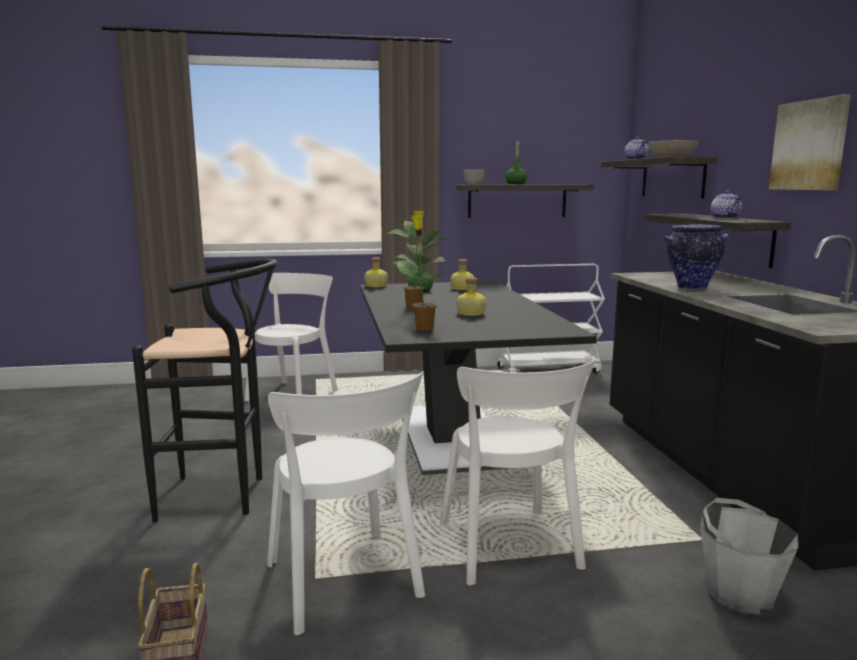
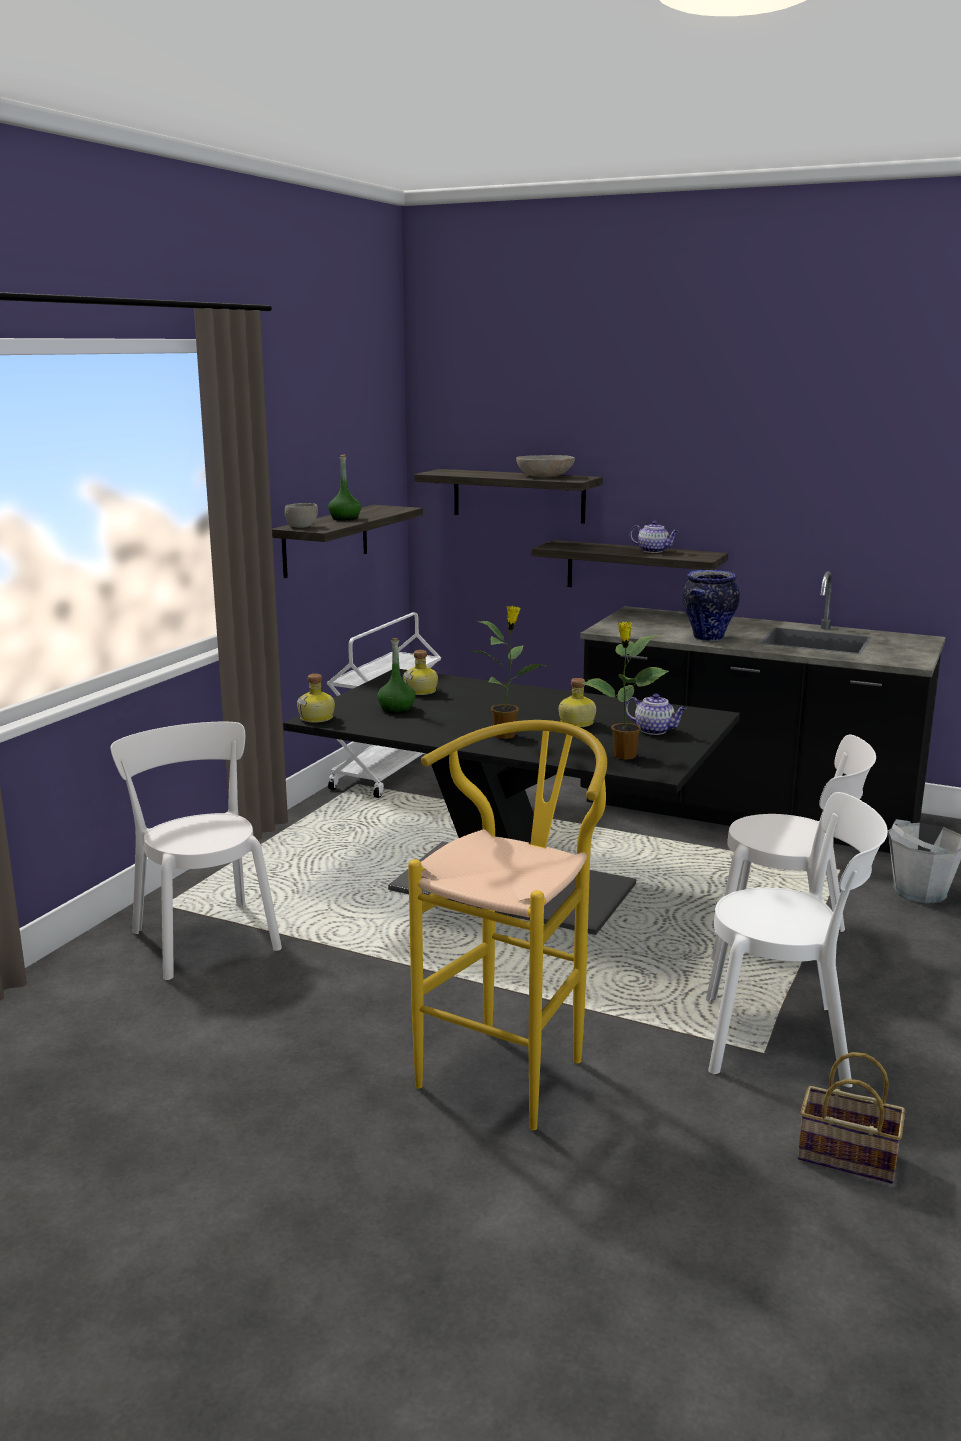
camera: 55 degrees left, 5 degrees up
black stool [132,259,278,522] -> yellow stool [408,720,607,1130]
teapot [625,137,649,160] -> teapot moved to [626,693,687,735]
picture [769,94,851,190] -> none

